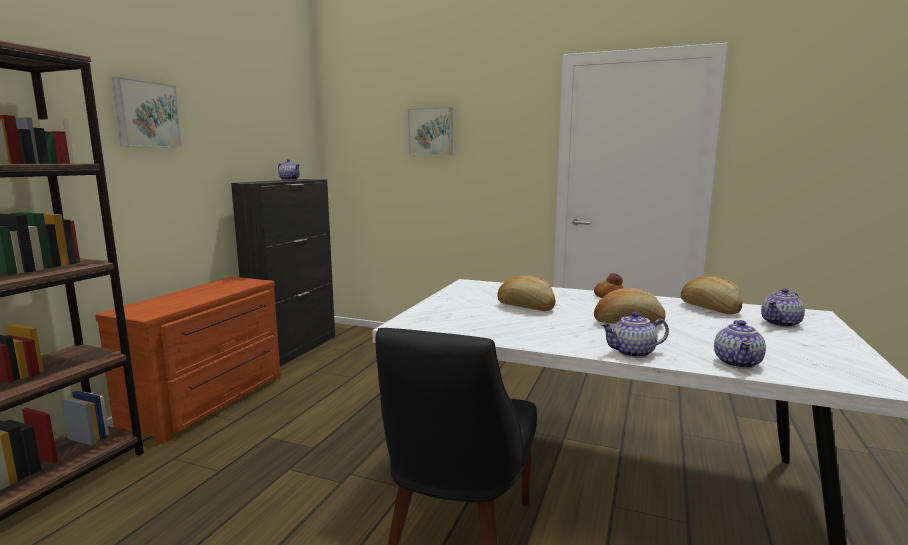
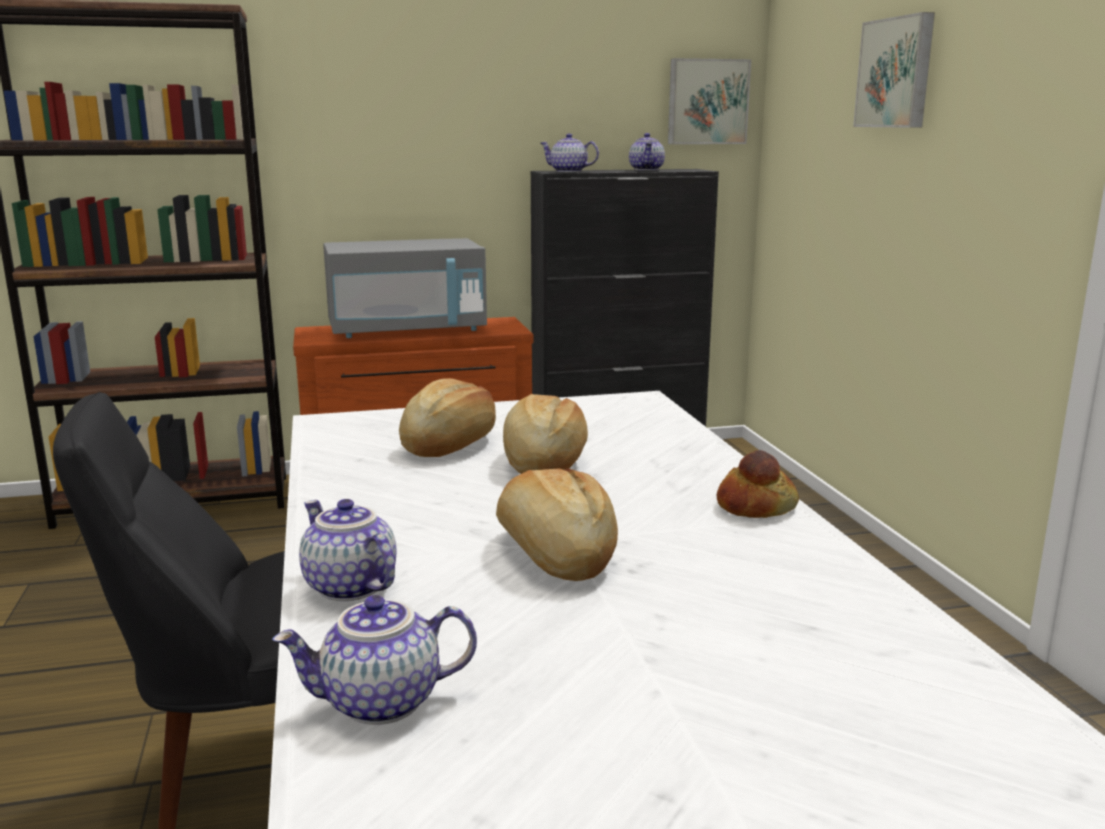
camera: 55 degrees right, 5 degrees up
picture [112,77,182,148] -> picture moved to [668,58,751,144]
bread [681,276,742,314] -> bread moved to [399,378,496,457]
teapot [761,289,805,328] -> teapot moved to [540,133,599,172]
none -> grey microwave [323,238,487,338]

